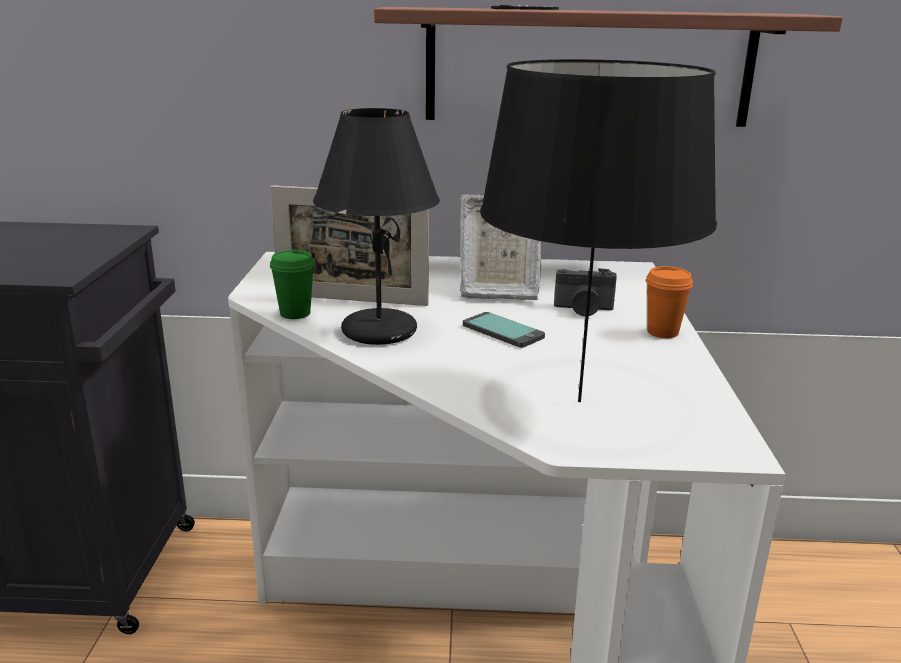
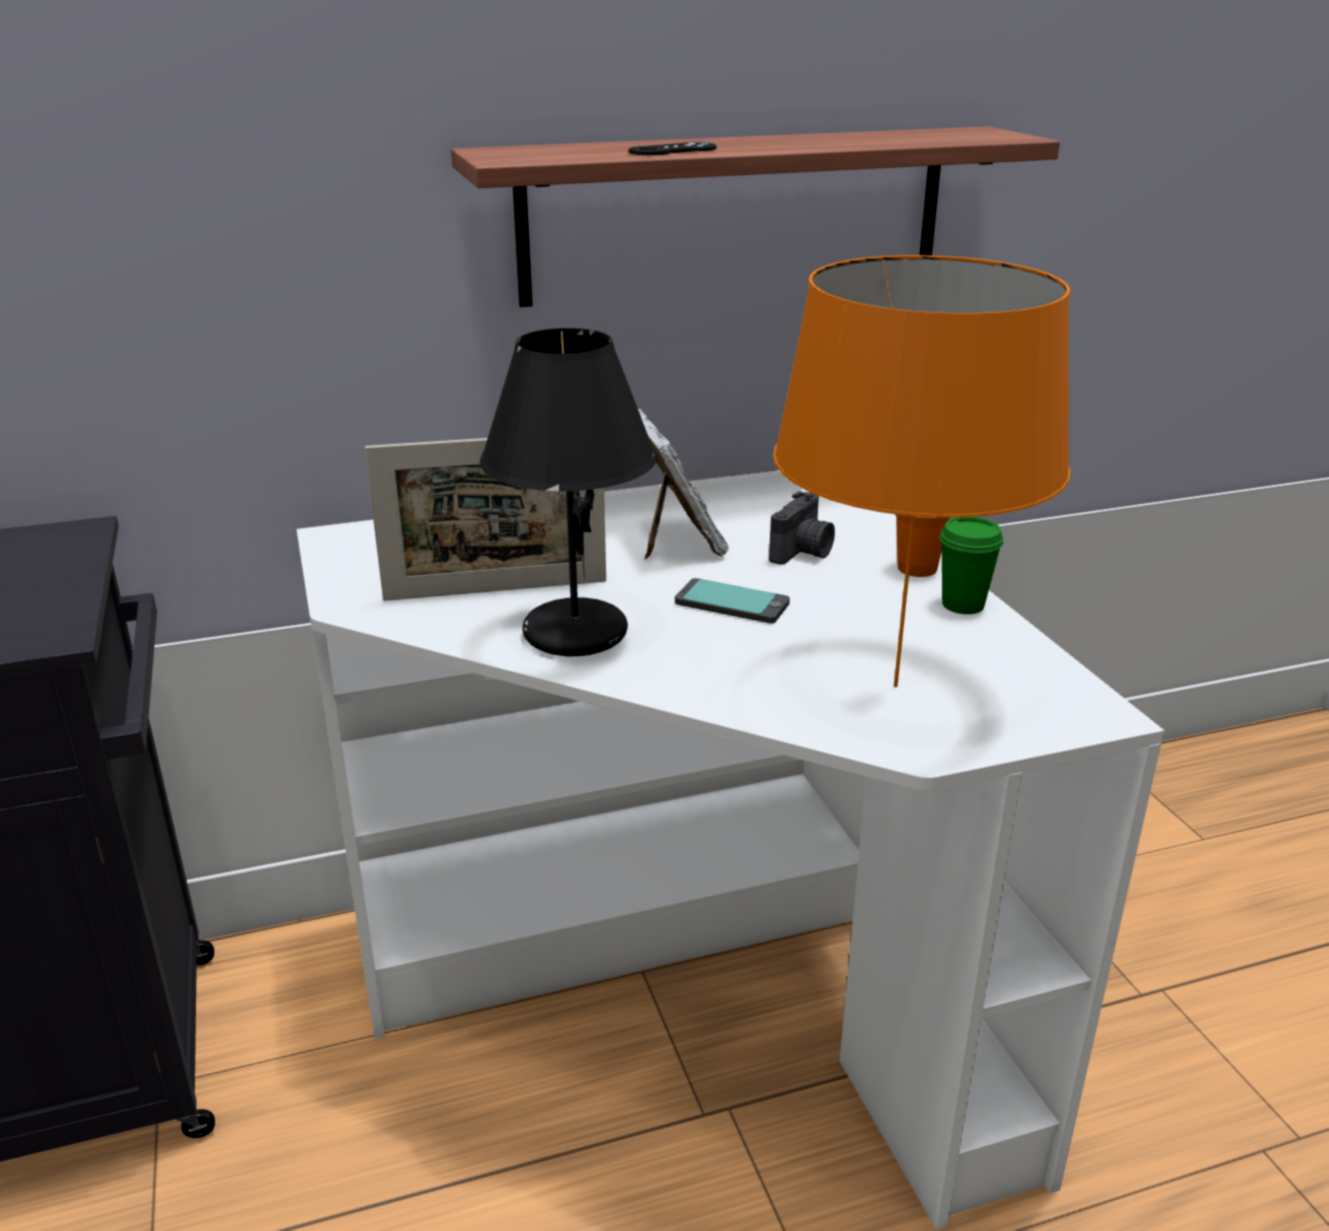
camera: 20 degrees left, 5 degrees up
green cup [270,250,315,319] -> green cup moved to [940,517,1003,614]
picture frame [460,194,541,300] -> picture frame turned 90 degrees counterclockwise [638,409,729,559]
black table lamp [480,59,717,402] -> orange table lamp [773,255,1070,687]
camera [554,268,617,316] -> camera turned 45 degrees counterclockwise [769,491,835,565]

